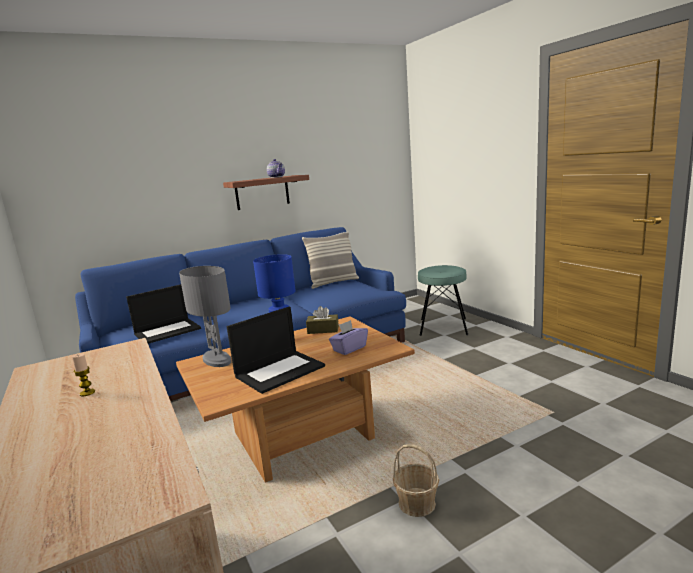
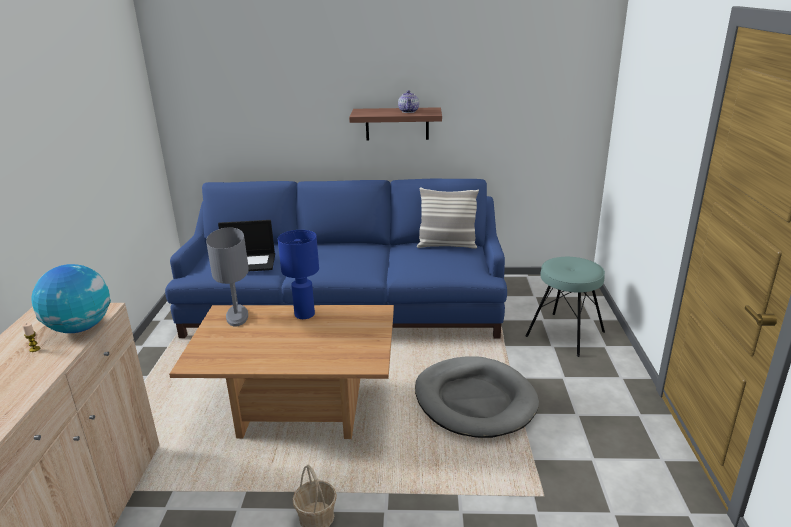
camera: 30 degrees right, 10 degrees up
laptop [227,307,325,394] -> none
brown tissue box [306,306,339,334] -> none
purple tissue box [329,320,368,355] -> none
none -> globe [32,264,111,333]
none -> grey dog bed [415,356,539,438]

